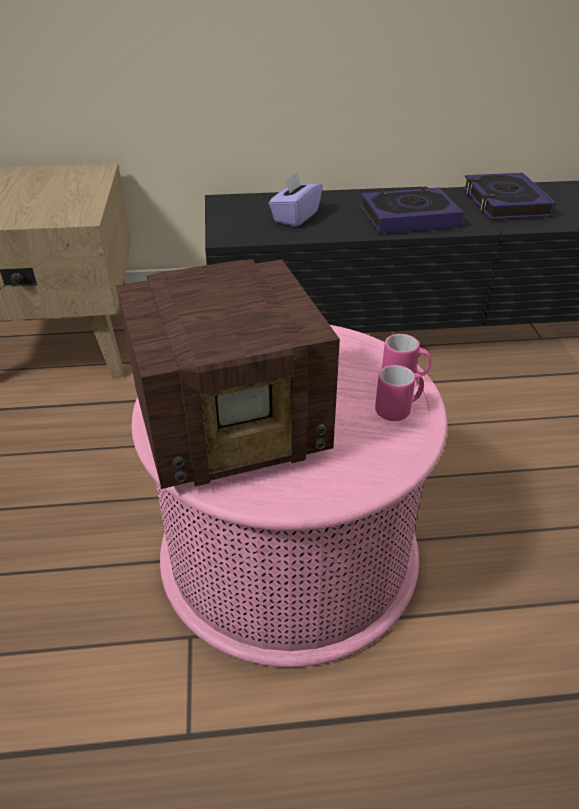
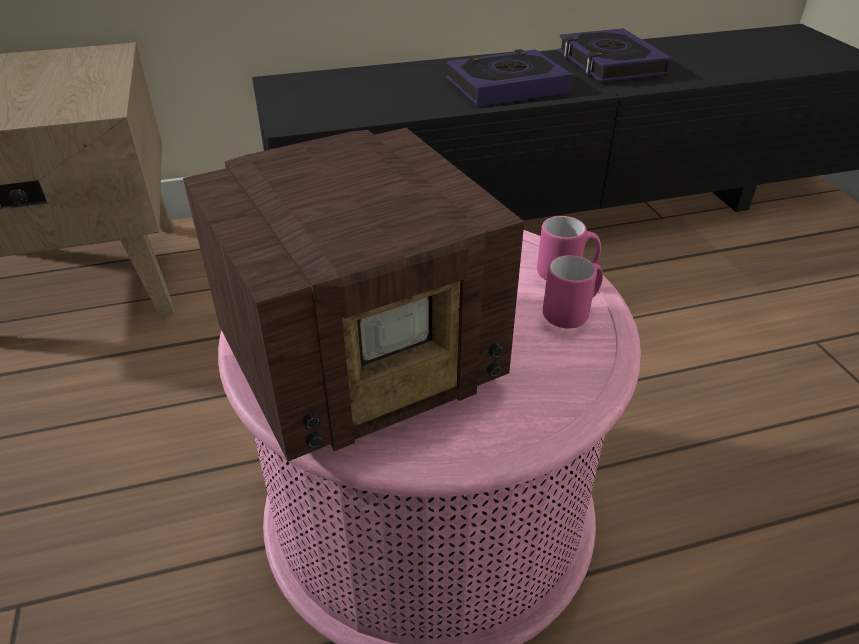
camera: 10 degrees left, 0 degrees up
purple tissue box [269,172,323,227] -> none

